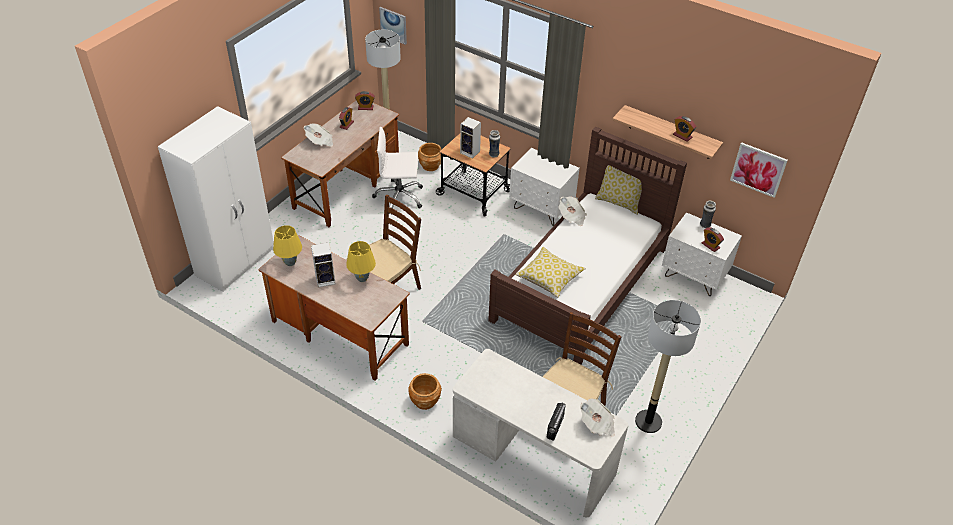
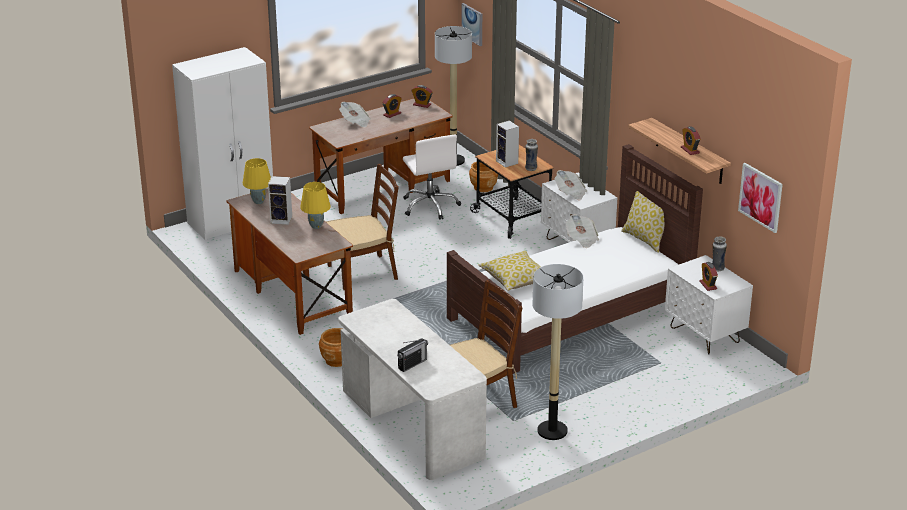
camera: 25 degrees right, 15 degrees down
white office chair [372,127,423,214] -> white office chair turned 135 degrees counterclockwise [403,135,461,220]
newspaper [580,399,615,437] -> newspaper moved to [554,170,587,200]

